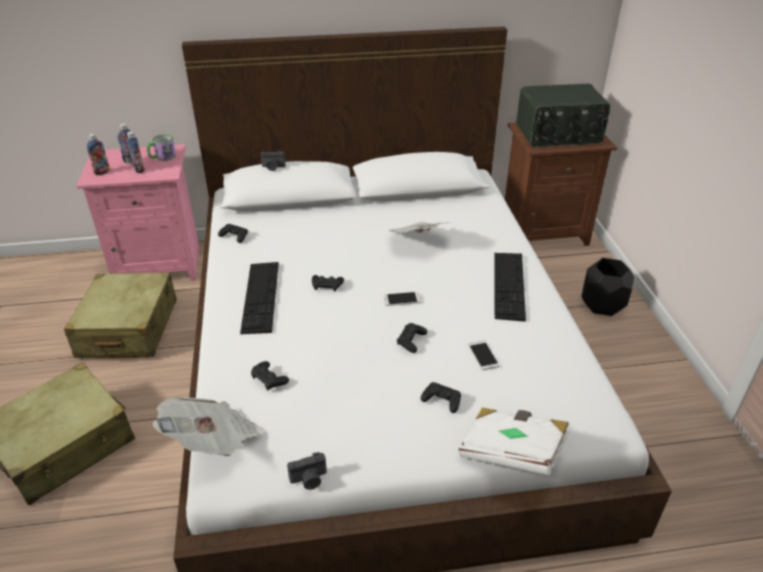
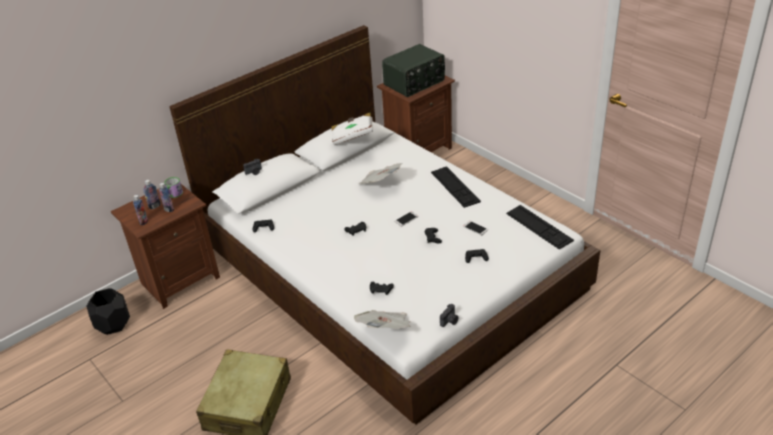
camera: 30 degrees left, 0 degrees up
beige suitcase [64,272,177,358] -> none
pink nightstand [77,144,199,281] -> brown nightstand [111,184,220,309]
keyboard [240,262,279,334] -> keyboard moved to [506,205,574,249]
white book [459,408,569,476] -> white book moved to [332,113,373,145]
black planter [581,258,634,316] -> black planter moved to [87,288,130,335]

